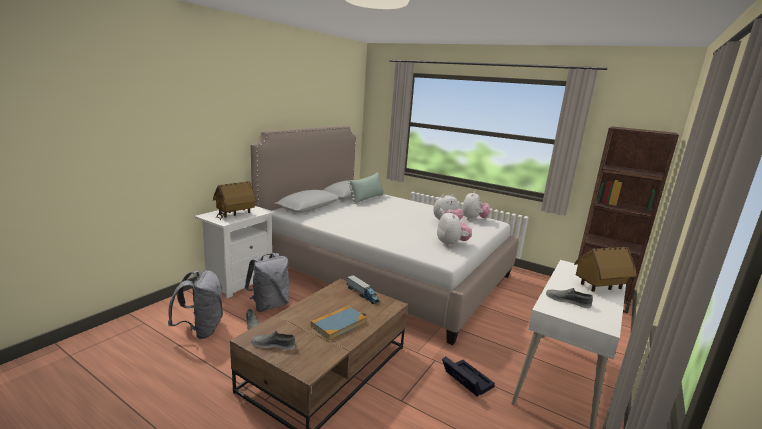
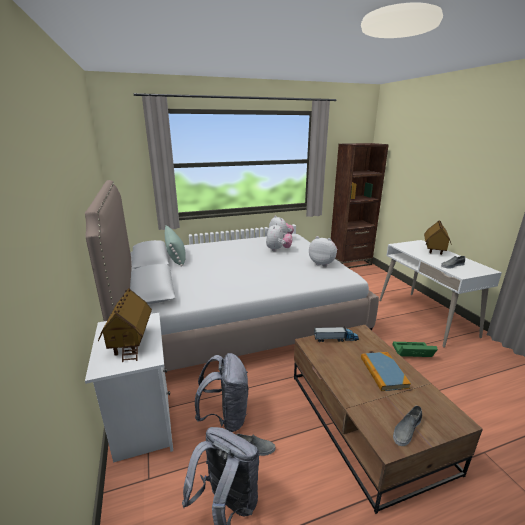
camera: 50 degrees left, 5 degrees up
black storage box [442,356,495,397] -> green storage box [393,342,438,357]

